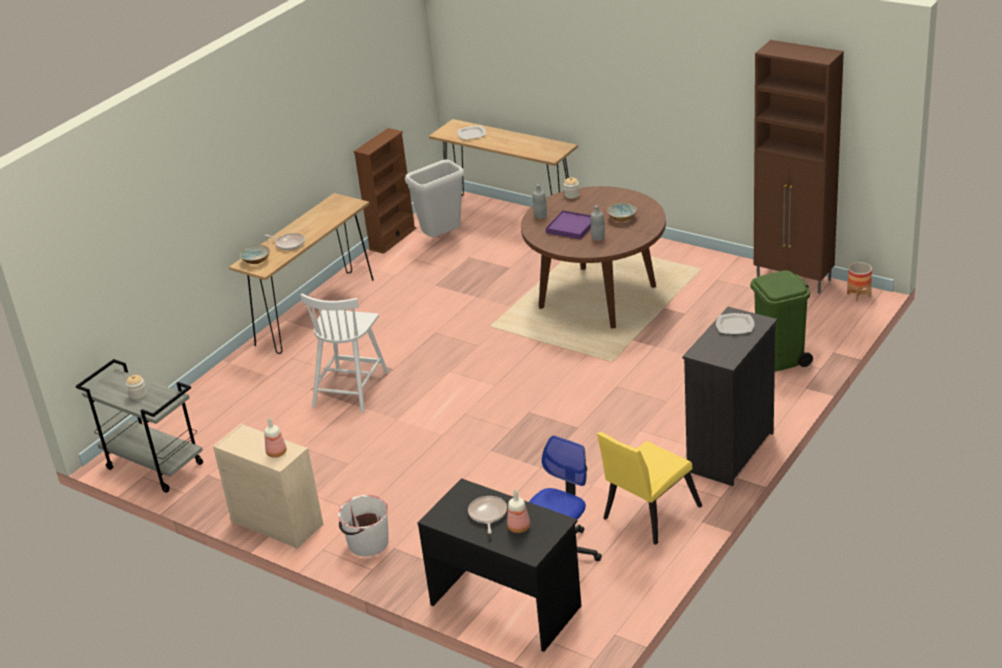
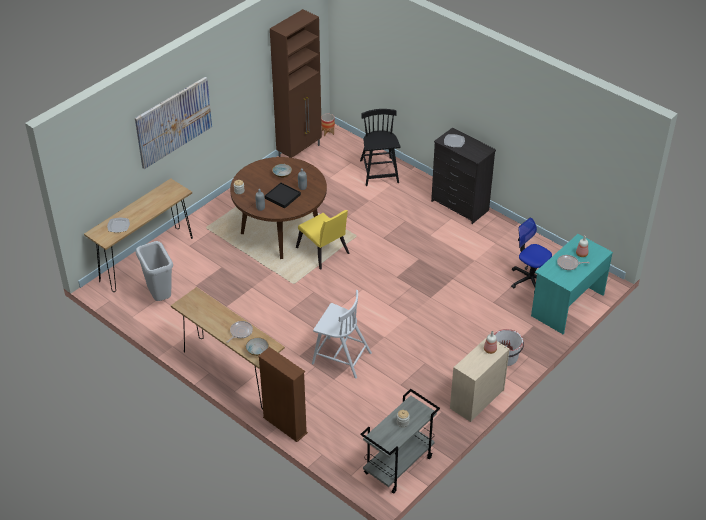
camera: 85 degrees left, 10 degrees up
brown bookcase [354,128,416,254] -> brown bookcase moved to [258,347,308,442]
black desk [417,478,581,652] -> turquoise desk [531,234,613,334]
purple tray [546,210,591,240] -> black tray [265,183,301,208]
yellow chair [597,432,702,545] -> yellow chair moved to [296,210,350,270]
green trash can [750,270,813,371] -> black chair [360,109,401,186]
none -> picture [135,77,212,169]

